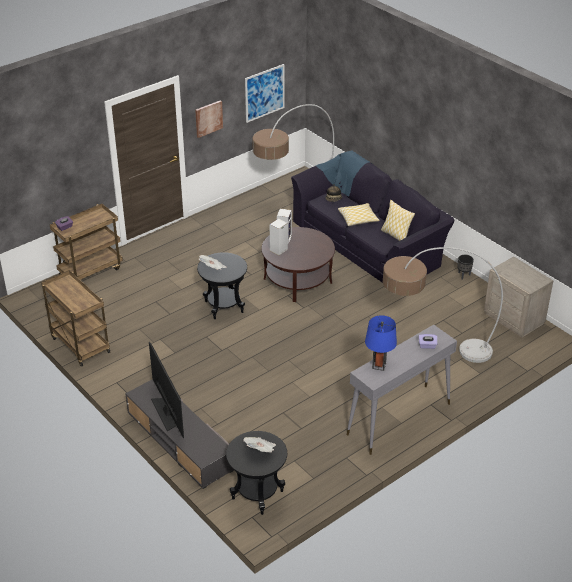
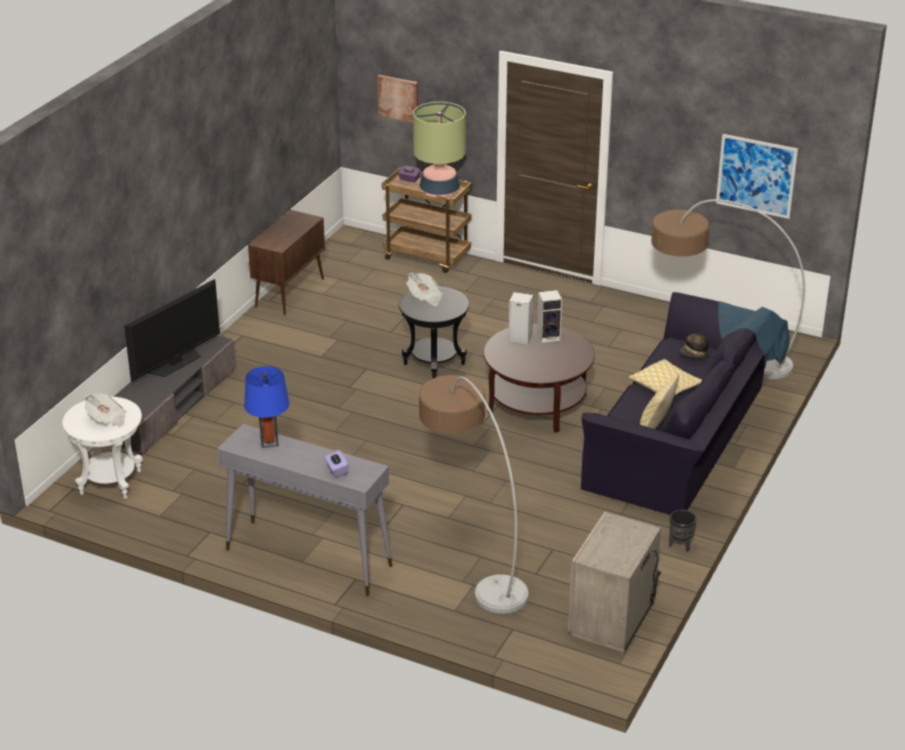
camera: 65 degrees right, 5 degrees down
brown cart [41,270,110,367] -> brown cabinet [248,210,325,315]
picture [195,100,223,138] -> picture moved to [377,75,418,123]
black side table [226,431,287,515] -> white side table [62,396,143,499]
none -> table lamp [413,102,466,197]

